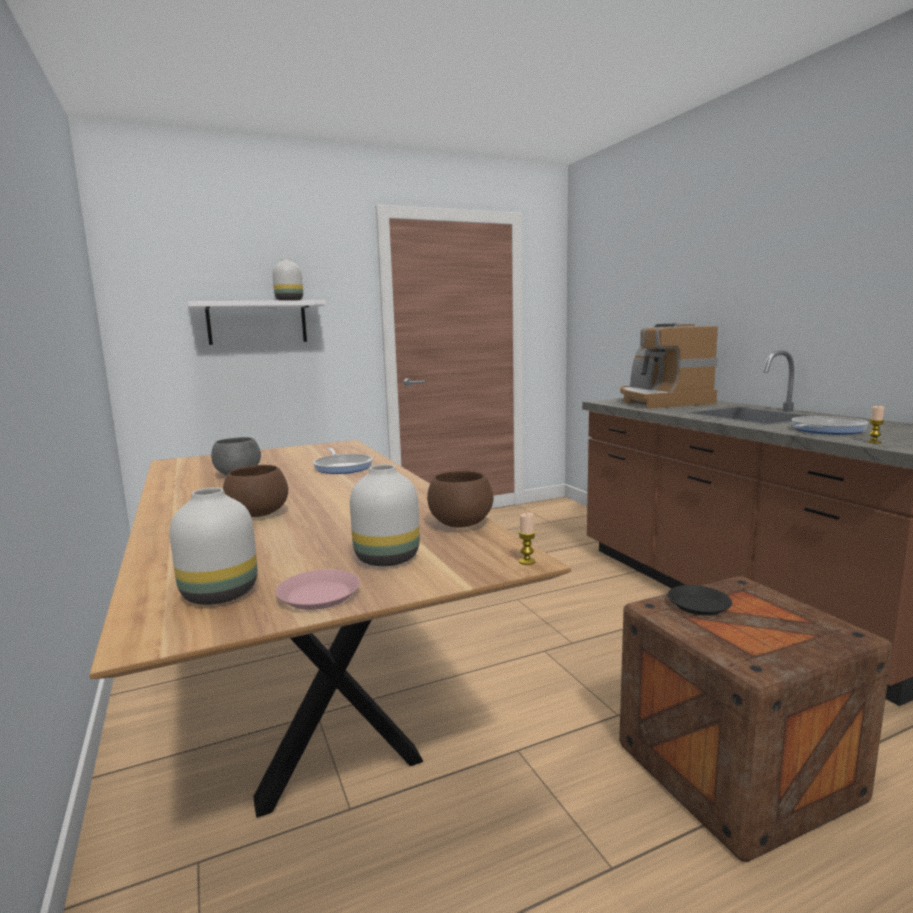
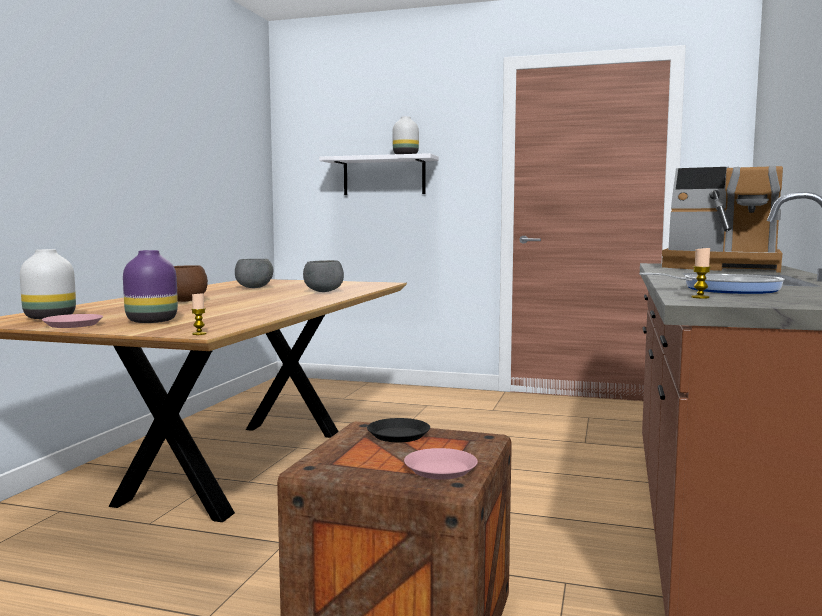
camera: 40 degrees right, 5 degrees down
frying pan [313,448,373,474] -> grey bowl [303,260,344,292]
white vase [350,464,420,566] -> purple vase [123,250,178,323]
brown bowl [427,471,494,528] -> none
coffee machine [620,323,718,409] -> coffee machine turned 90 degrees counterclockwise [662,166,783,273]
none -> pink plate [404,448,478,480]

